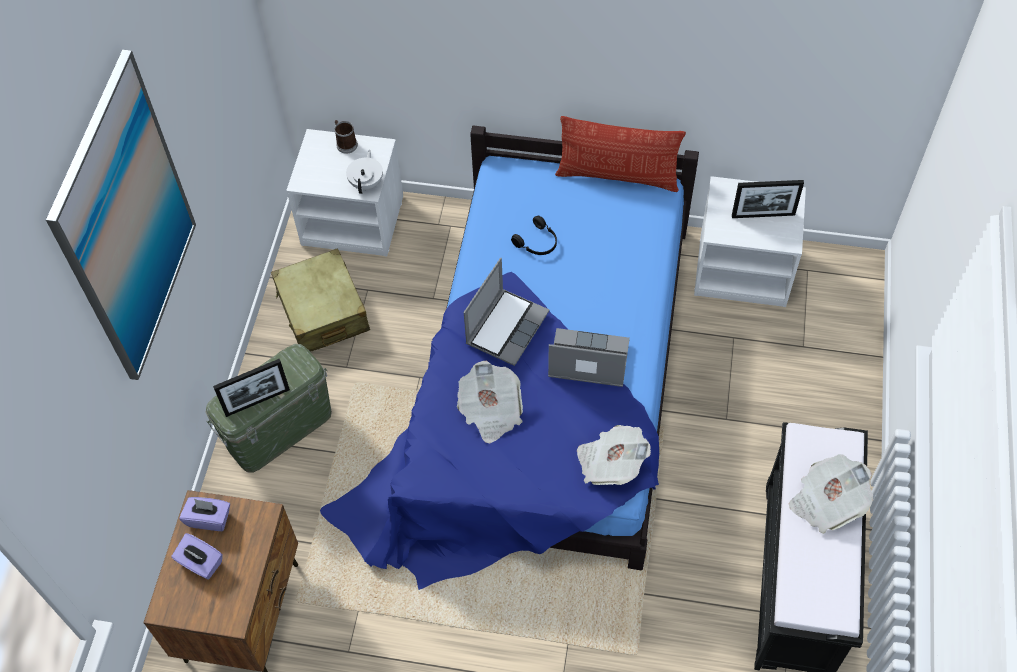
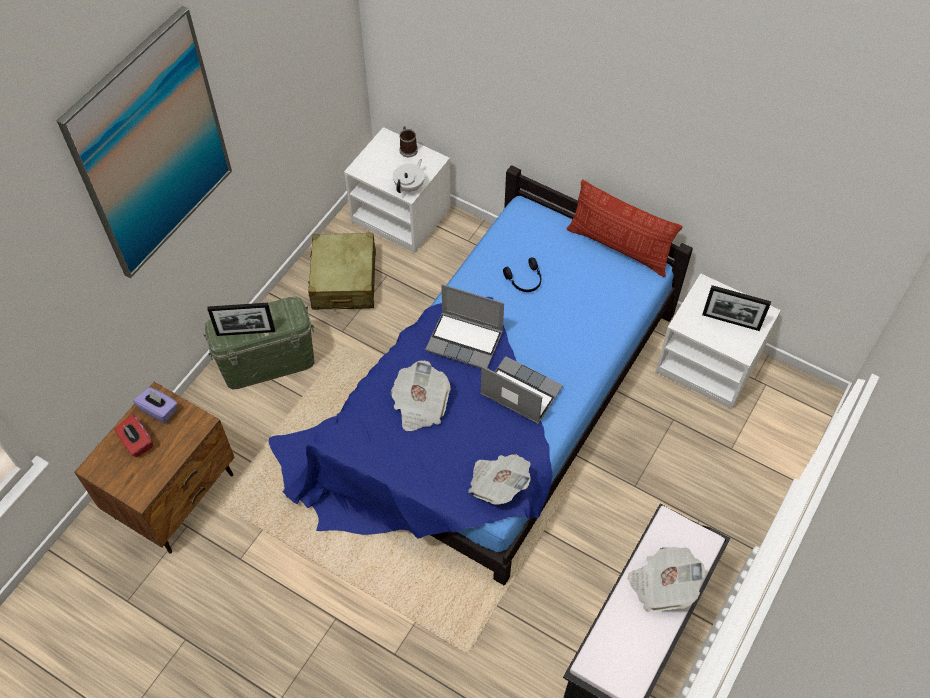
camera: 20 degrees right, 0 degrees up
purple tissue box [171,533,222,580] -> red tissue box [115,414,153,457]
laptop [464,258,549,366] -> laptop turned 60 degrees clockwise [425,284,504,368]

